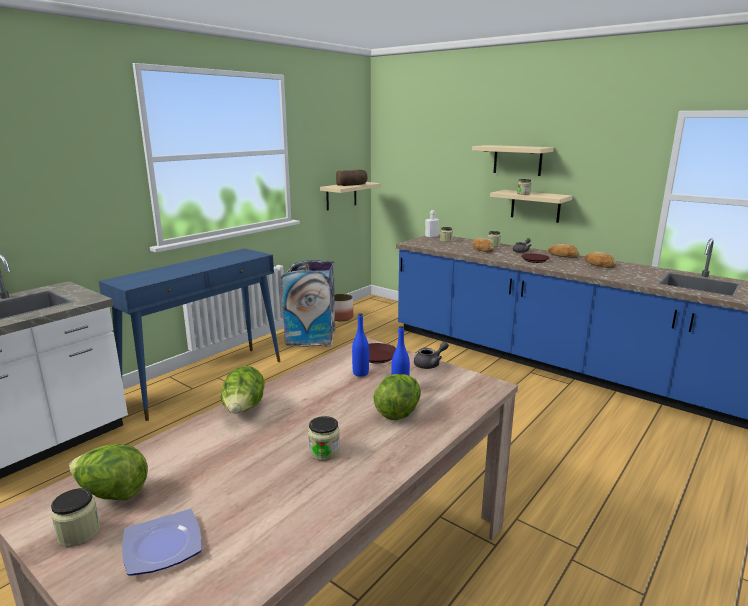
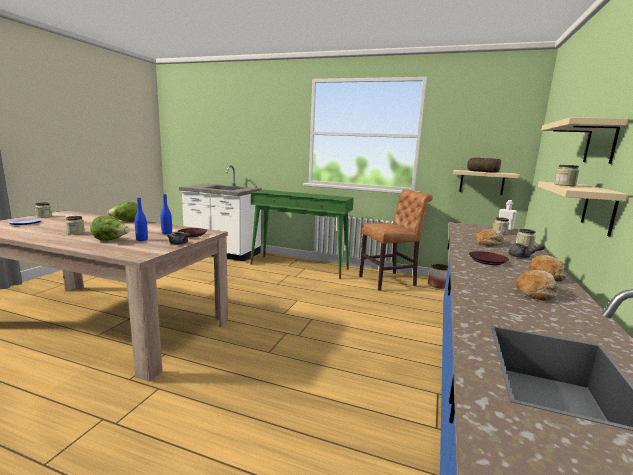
camera: 70 degrees right, 5 degrees down
lettuce [69,444,148,500] -> none
blue console table [99,248,280,421] -> green console table [250,190,354,279]
trash can [281,260,336,347] -> brown chair [359,189,433,291]

